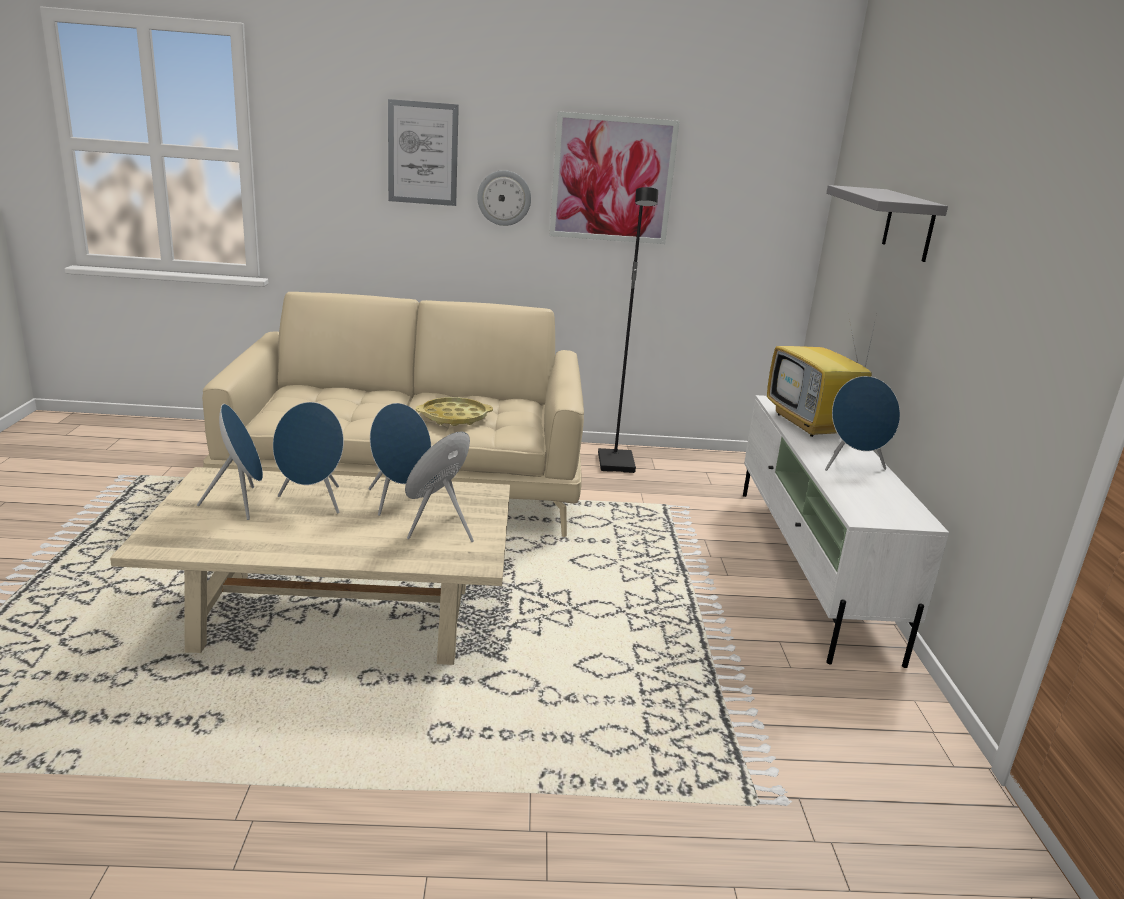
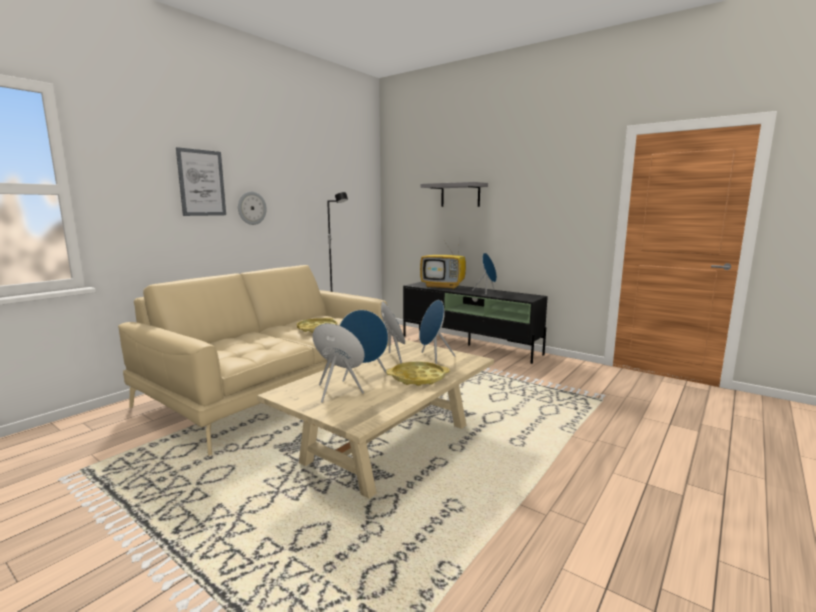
camera: 50 degrees left, 10 degrees down
picture [550,111,680,244] -> none
white tv stand [743,395,949,668] -> black tv stand [403,282,548,364]
none -> yellow tray [386,361,450,386]

